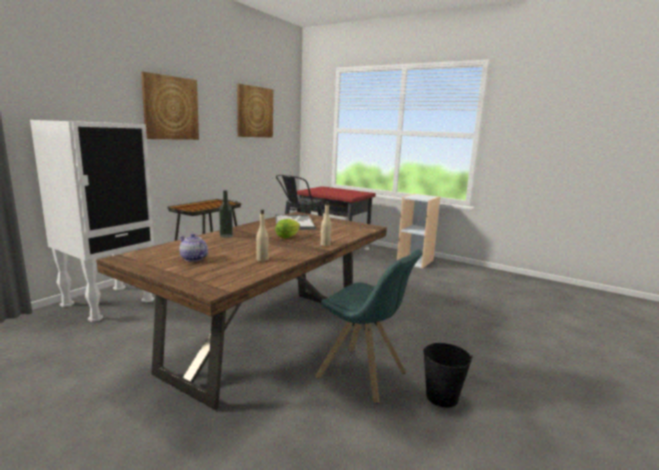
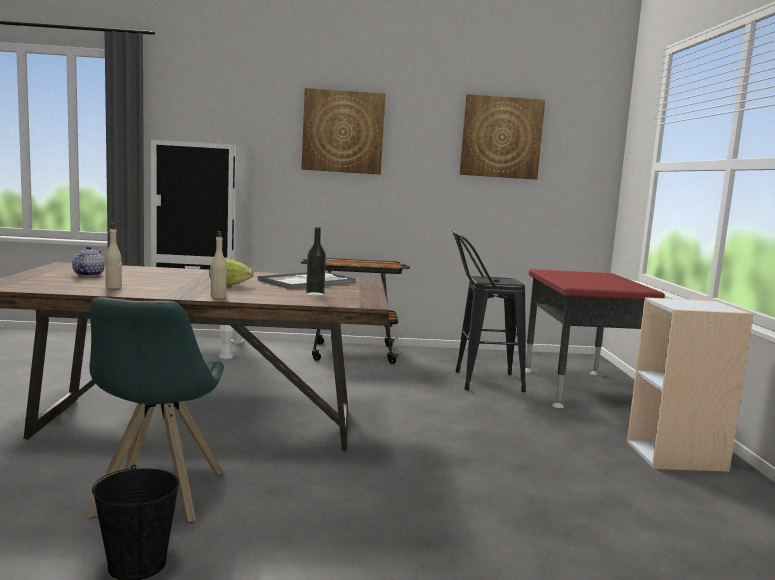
camera: 55 degrees right, 5 degrees down
bottle [219,190,233,238] -> bottle moved to [306,227,326,296]

